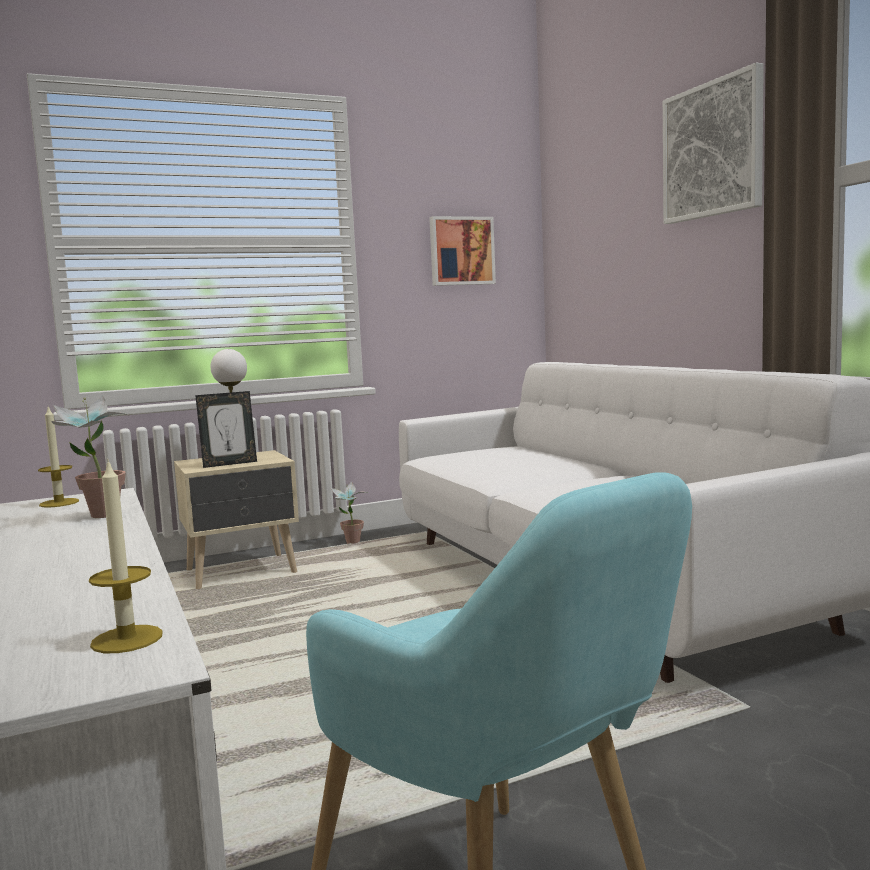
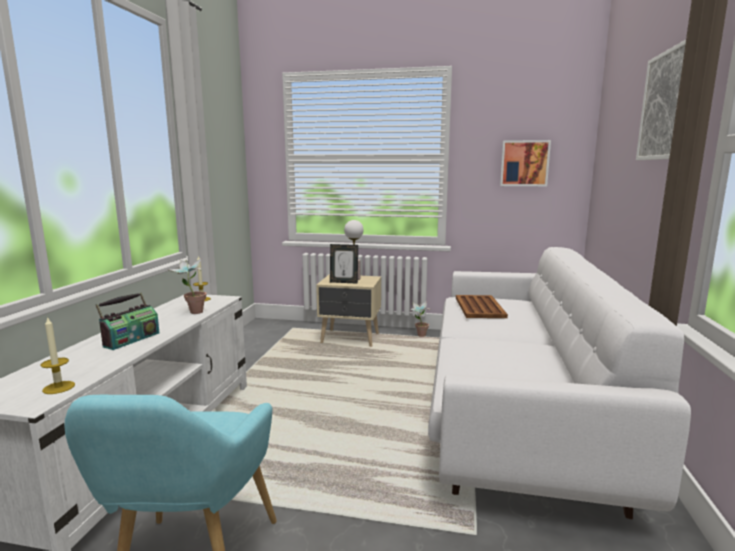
camera: 35 degrees right, 5 degrees up
none -> radio [96,293,160,350]
none -> brown tray [456,295,508,318]

